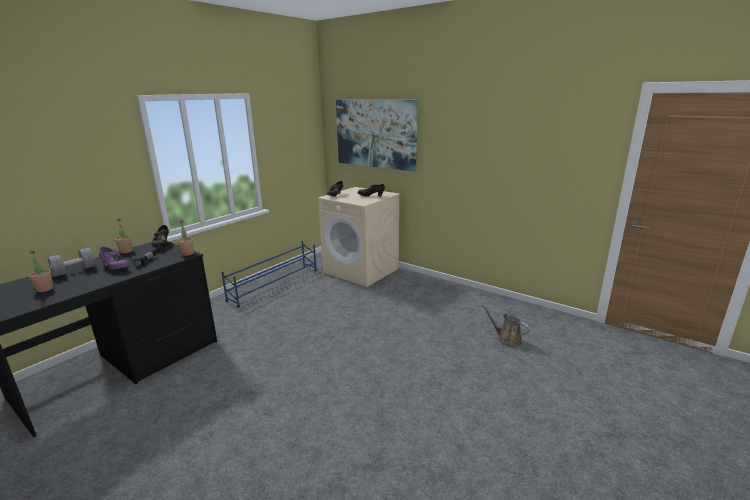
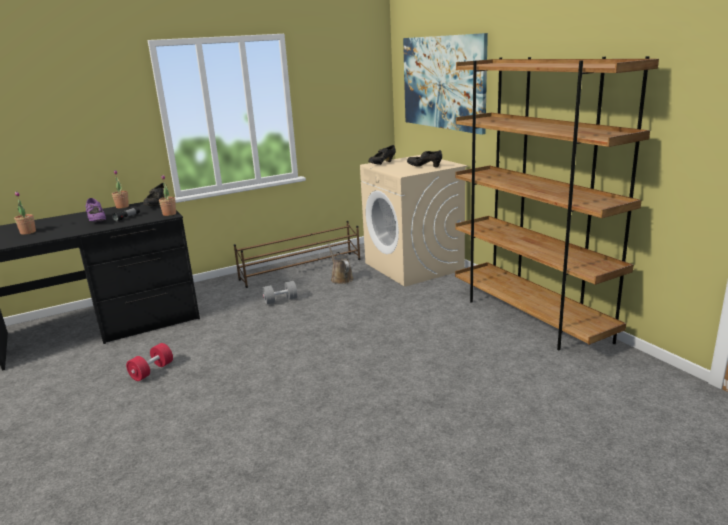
camera: 25 degrees right, 0 degrees up
grey dumbbell [48,248,96,277] -> grey dumbbell moved to [262,281,297,305]
blue shoe rack [221,241,317,307] -> brown shoe rack [234,221,361,288]
brown watering can [482,305,530,347] -> brown watering can moved to [328,243,353,284]
none -> red dumbbell [126,343,173,381]
none -> brown bookcase [455,56,659,350]

